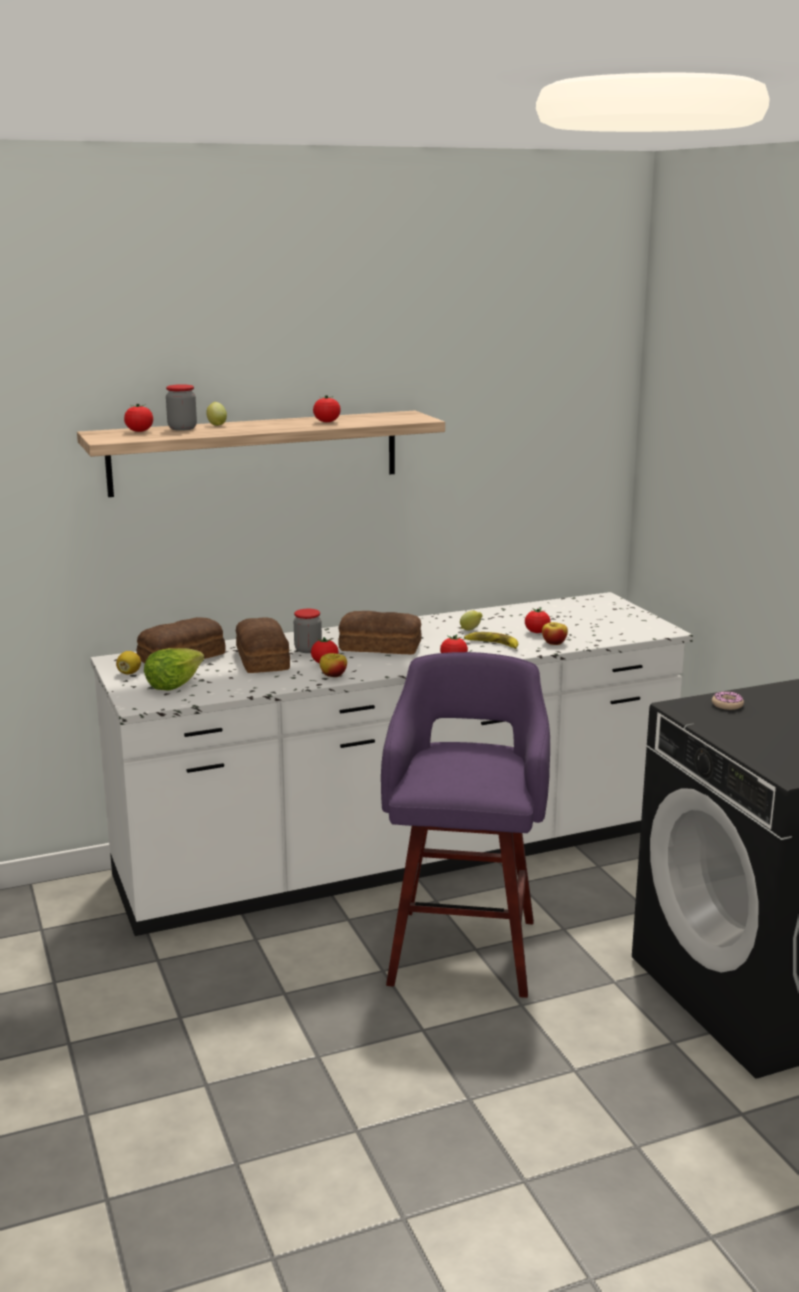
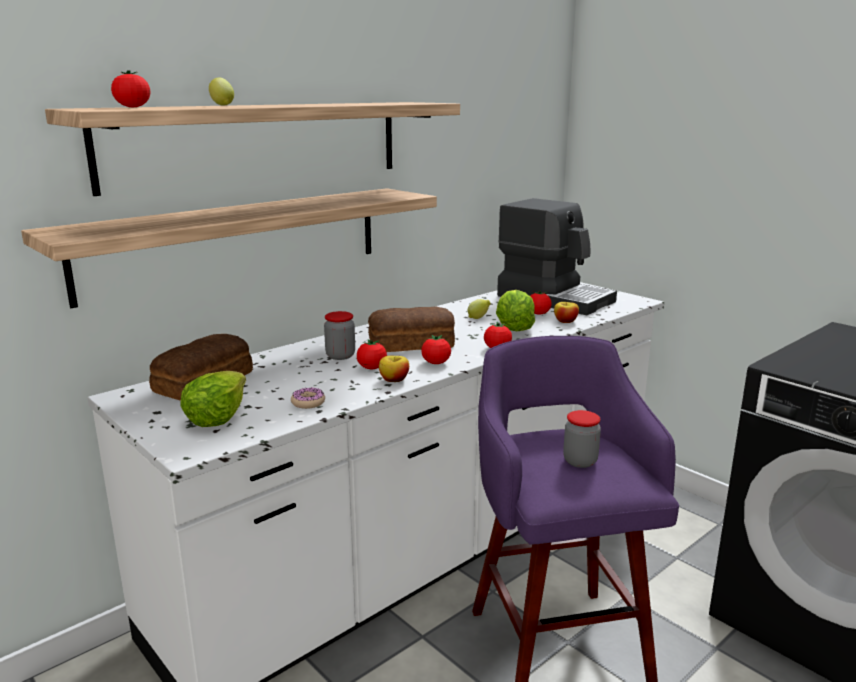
camera: 20 degrees left, 0 degrees up
lemon [116,651,141,674] -> none
jar [166,384,197,431] -> jar moved to [563,410,601,468]
bread [236,617,290,673] -> none
tomato [313,395,341,422] -> tomato moved to [421,334,451,364]
banana [464,632,518,649] -> lettuce [496,290,535,331]
donut [712,692,744,710] -> donut moved to [291,387,325,409]
none -> shelf [21,188,437,308]
none -> coffee machine [497,198,617,315]

